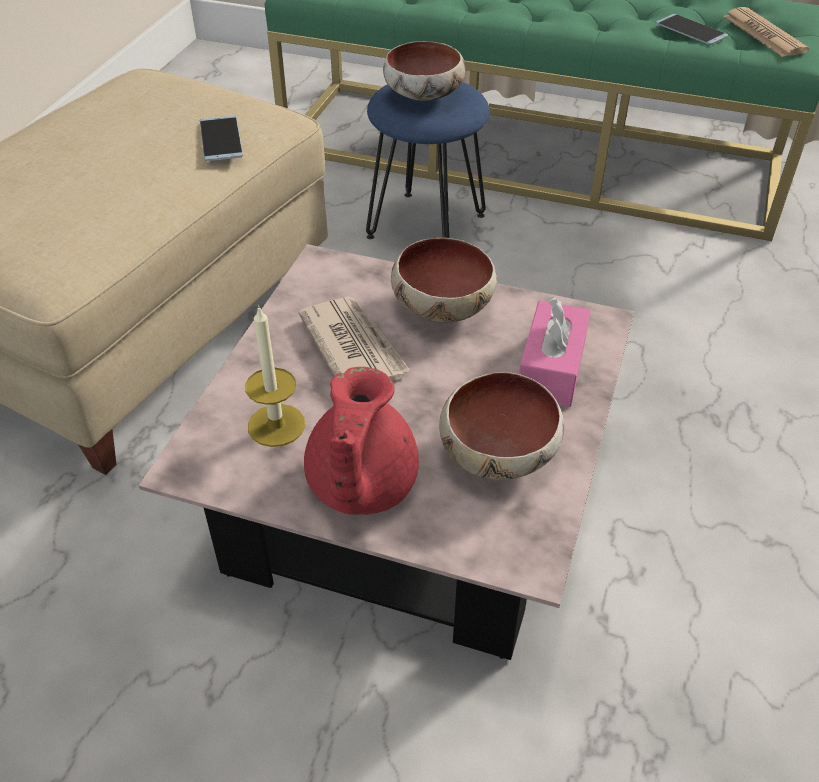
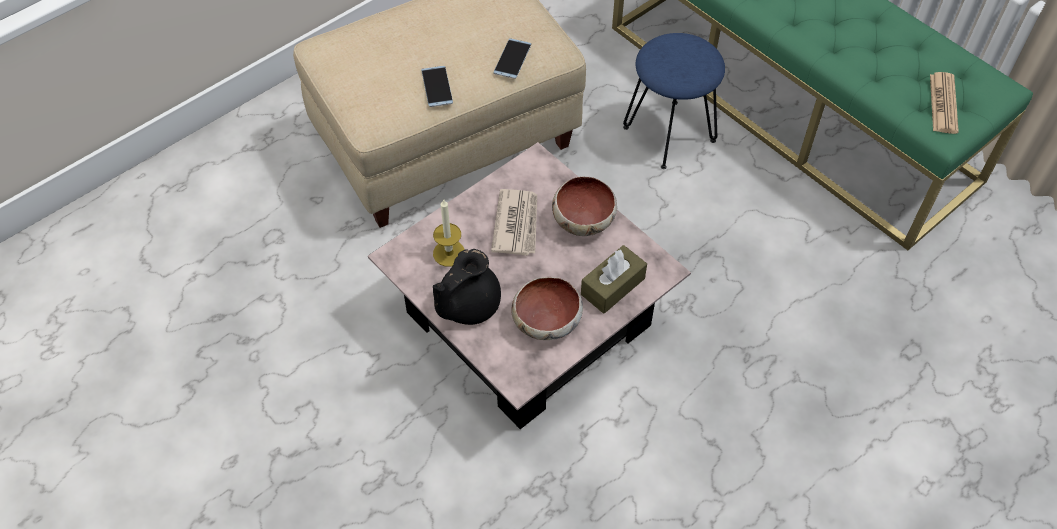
camera: 30 degrees right, 10 degrees up
red teapot [304,367,419,515] -> black teapot [433,249,501,325]
bowl [383,41,466,101] -> none
pink tissue box [519,297,591,407] -> brown tissue box [581,245,647,314]
phone [655,14,728,45] -> phone moved to [421,66,453,107]

